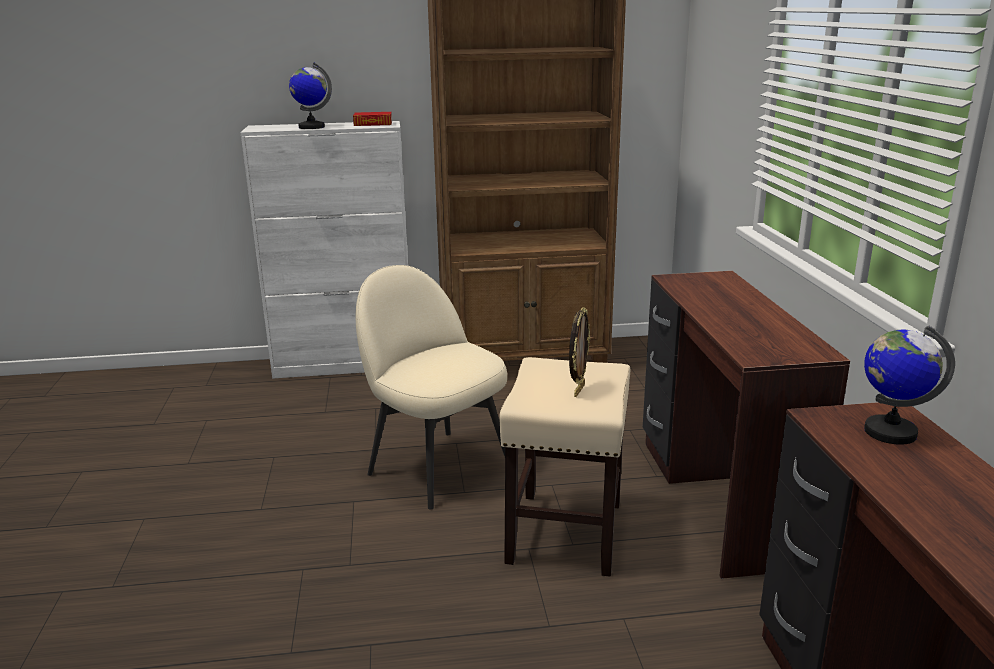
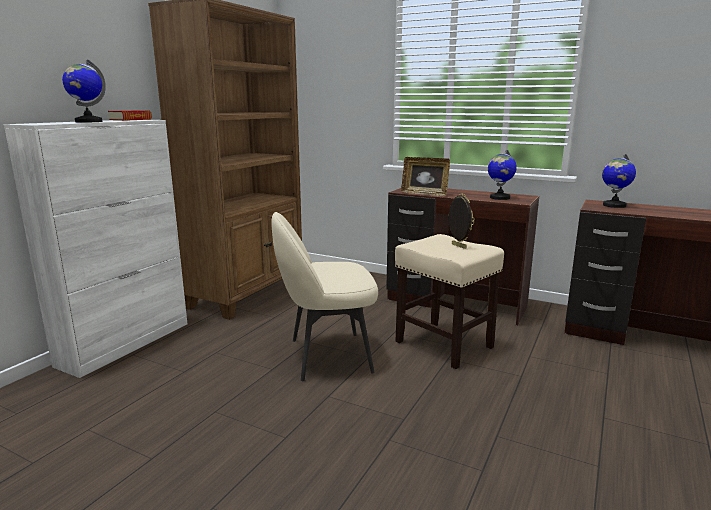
camera: 55 degrees left, 5 degrees down
none -> picture frame [401,157,450,196]
none -> globe [488,150,517,200]

